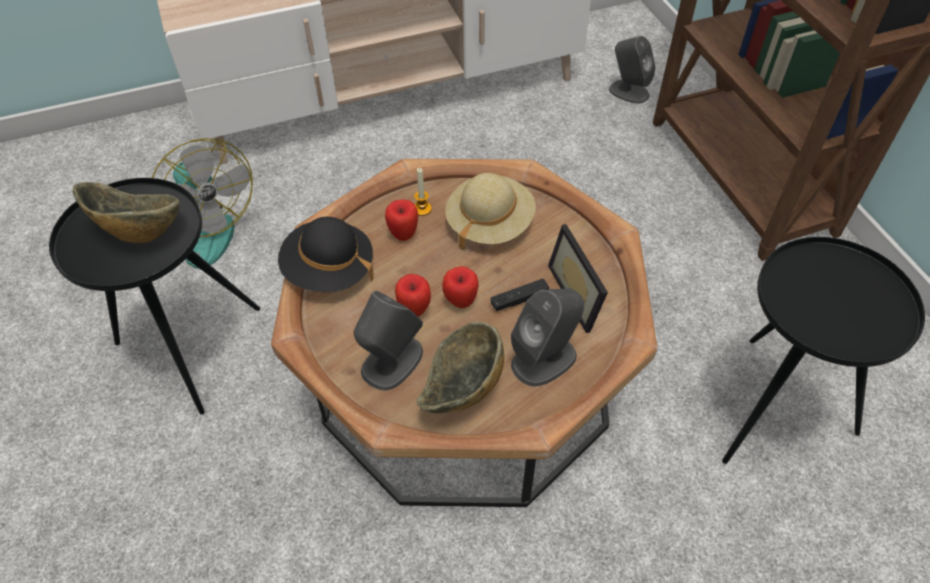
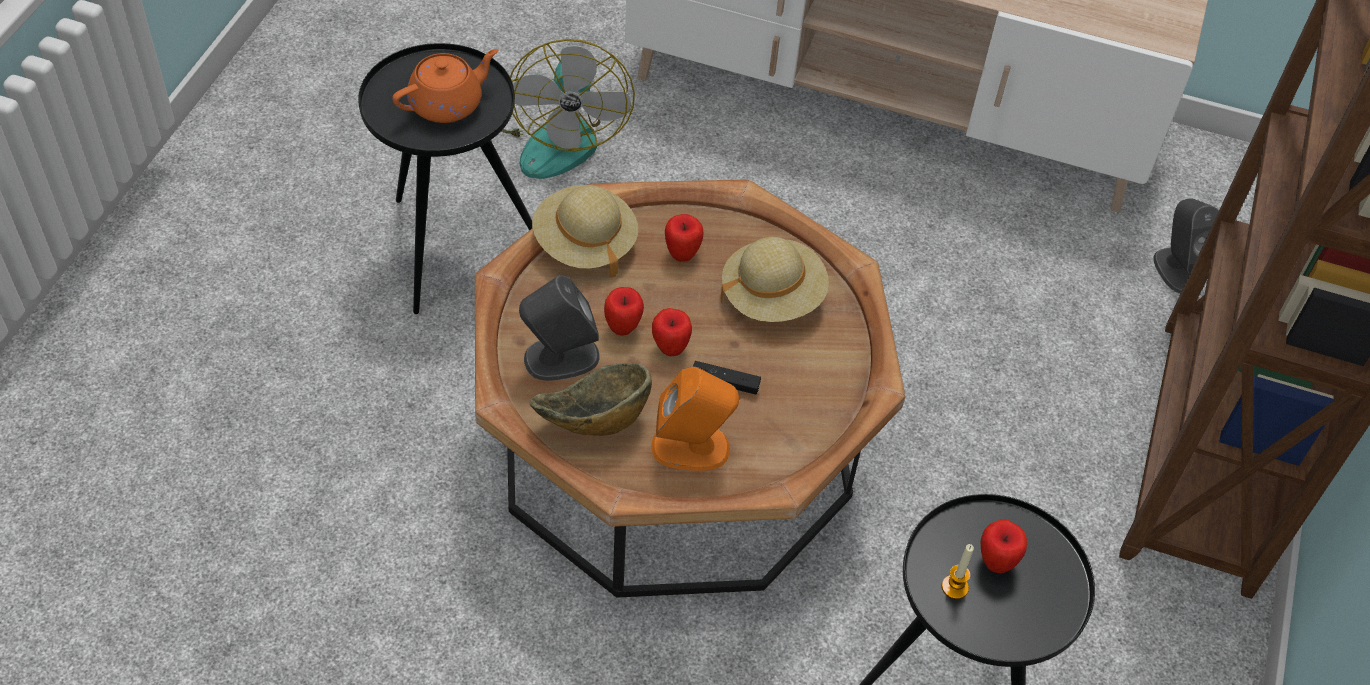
camera: 35 degrees right, 0 degrees up
bowl [73,182,180,243] -> orange teapot [392,49,498,123]
black hat [278,217,374,292] -> beige hat [532,185,638,277]
candle [414,168,432,216] -> candle moved to [942,544,974,599]
grey speaker [511,288,584,387] -> orange speaker [651,366,739,471]
picture frame [548,224,608,333] -> none
none -> apple [981,520,1027,574]

